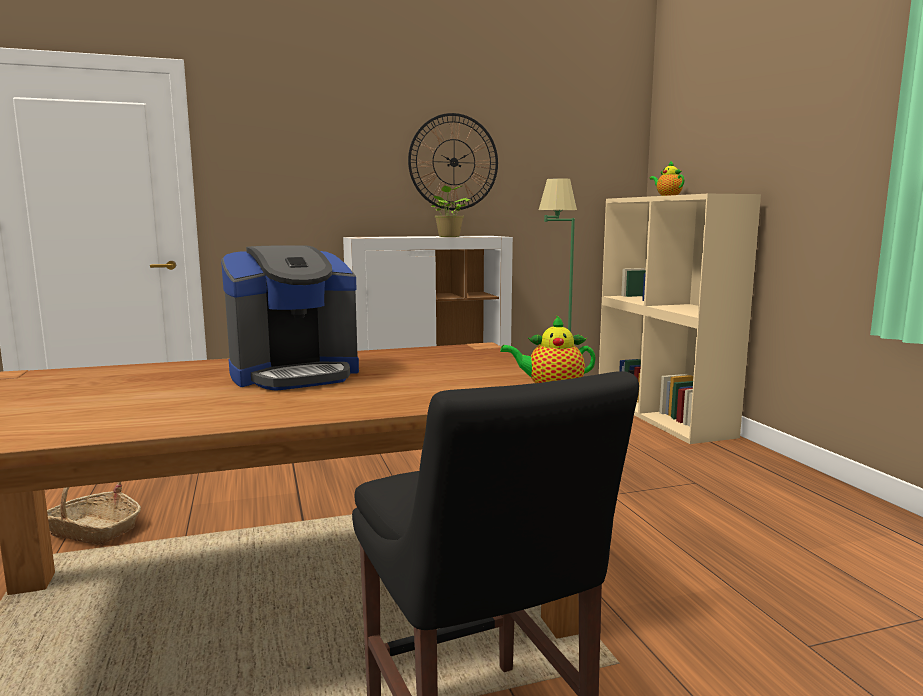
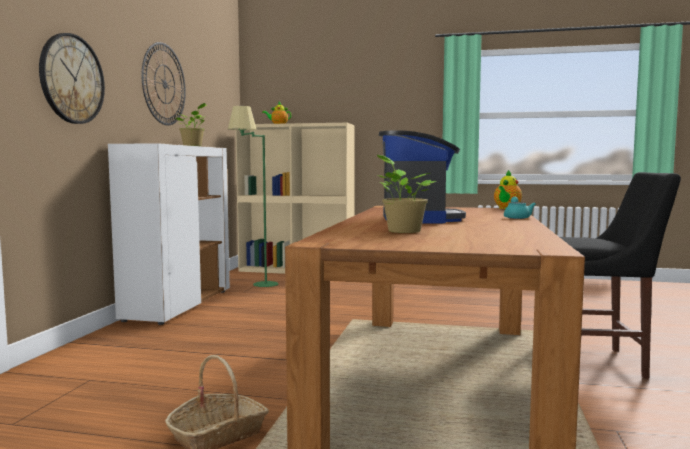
camera: 60 degrees left, 5 degrees down
none -> wall clock [39,33,105,124]
none -> potted plant [377,154,437,233]
none -> turquoise teapot [504,197,536,219]

